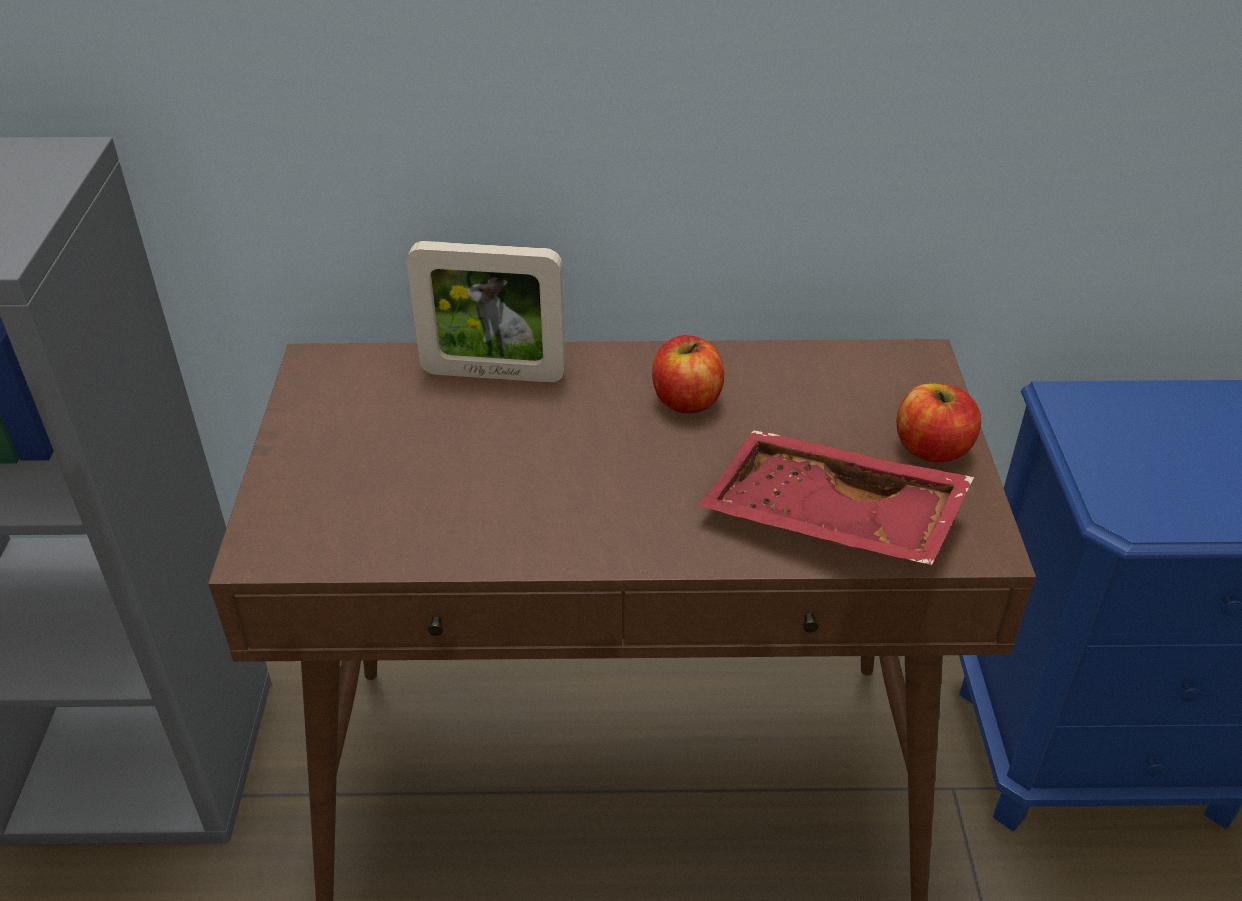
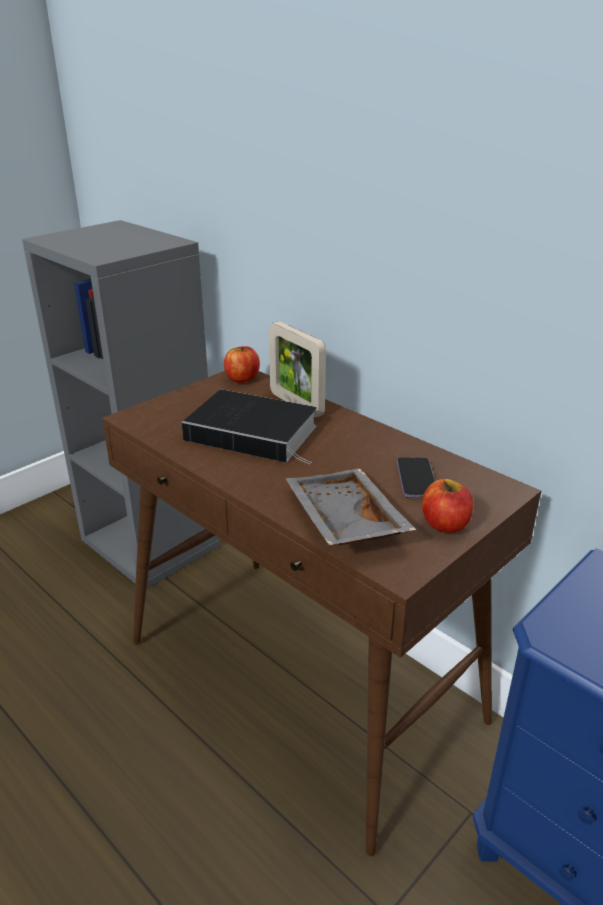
camera: 45 degrees right, 10 degrees down
apple [652,335,724,413] -> apple moved to [224,346,260,383]
red tray [698,430,974,565] -> grey tray [286,469,416,545]
none -> book [182,390,317,464]
none -> phone [397,457,435,498]

